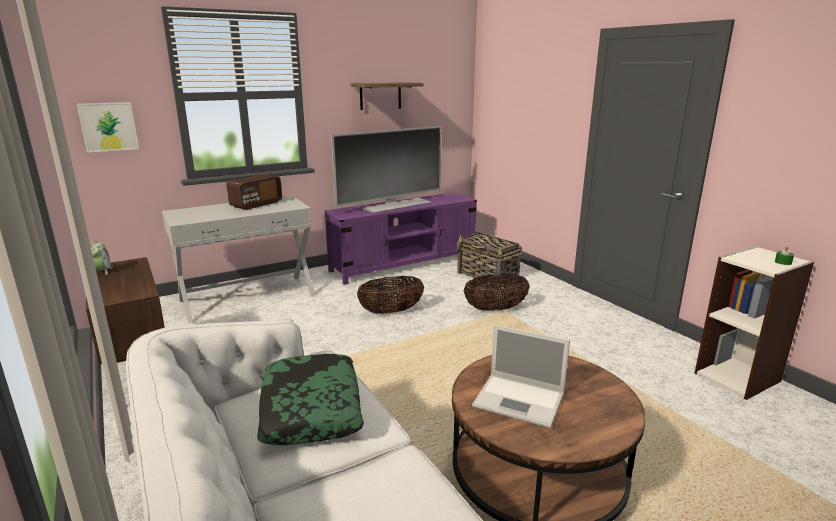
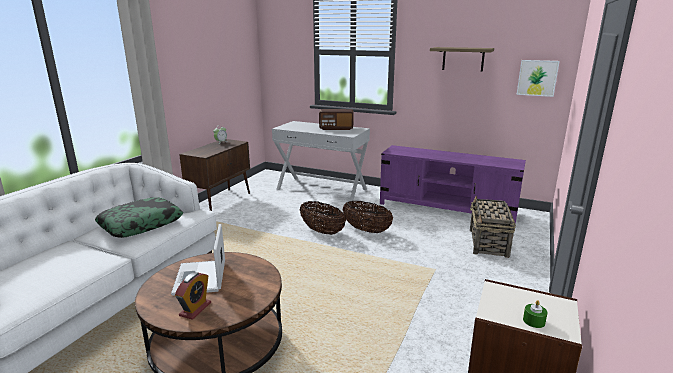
camera: 55 degrees right, 0 degrees up
picture [77,102,139,153] -> picture moved to [517,60,560,97]
television [331,126,441,213] -> none
basket [464,274,530,311] -> basket moved to [300,201,346,235]
none -> alarm clock [175,272,211,320]

